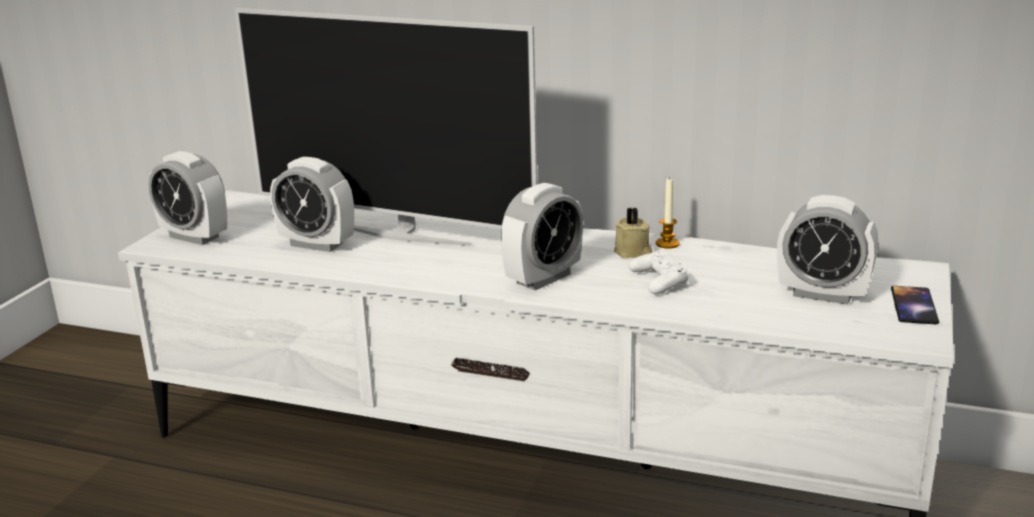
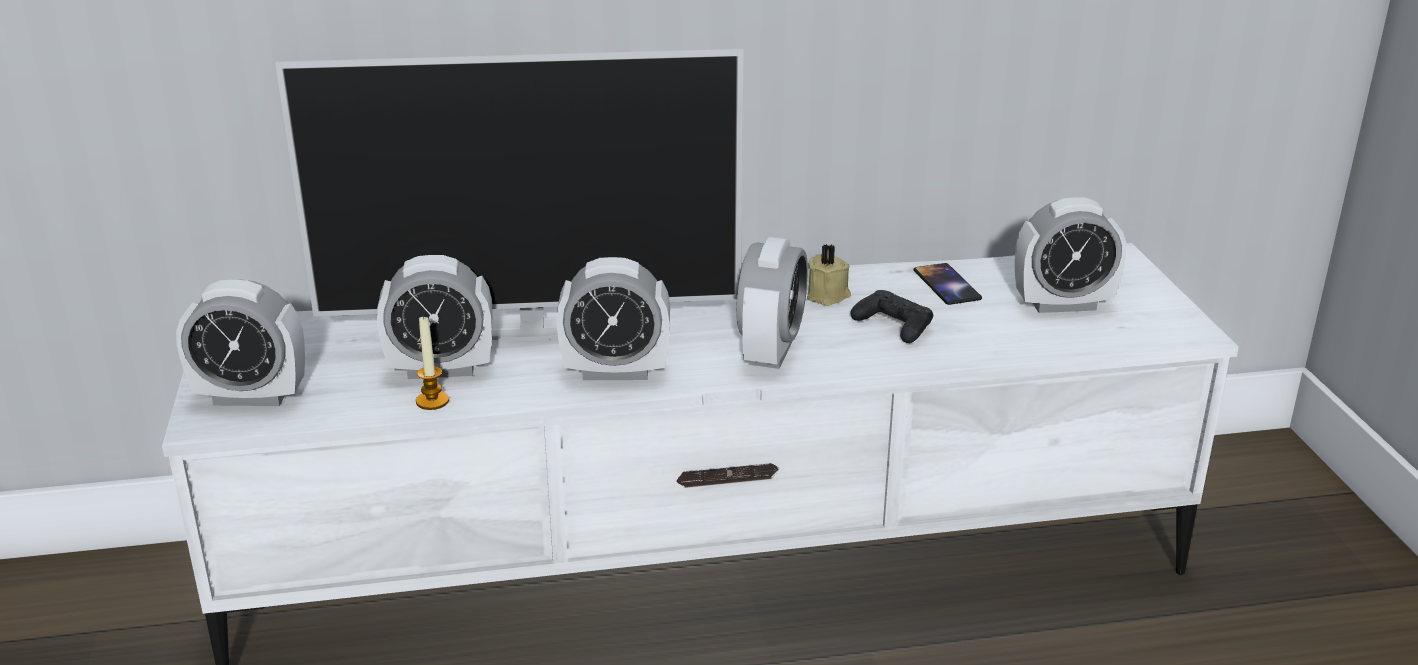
camera: 30 degrees left, 5 degrees up
white game controller [629,251,689,294] -> black game controller [850,290,933,343]
candle [656,177,680,249] -> candle moved to [416,315,449,410]
phone [891,286,939,324] -> phone moved to [914,263,982,305]
none -> alarm clock [556,257,670,380]

